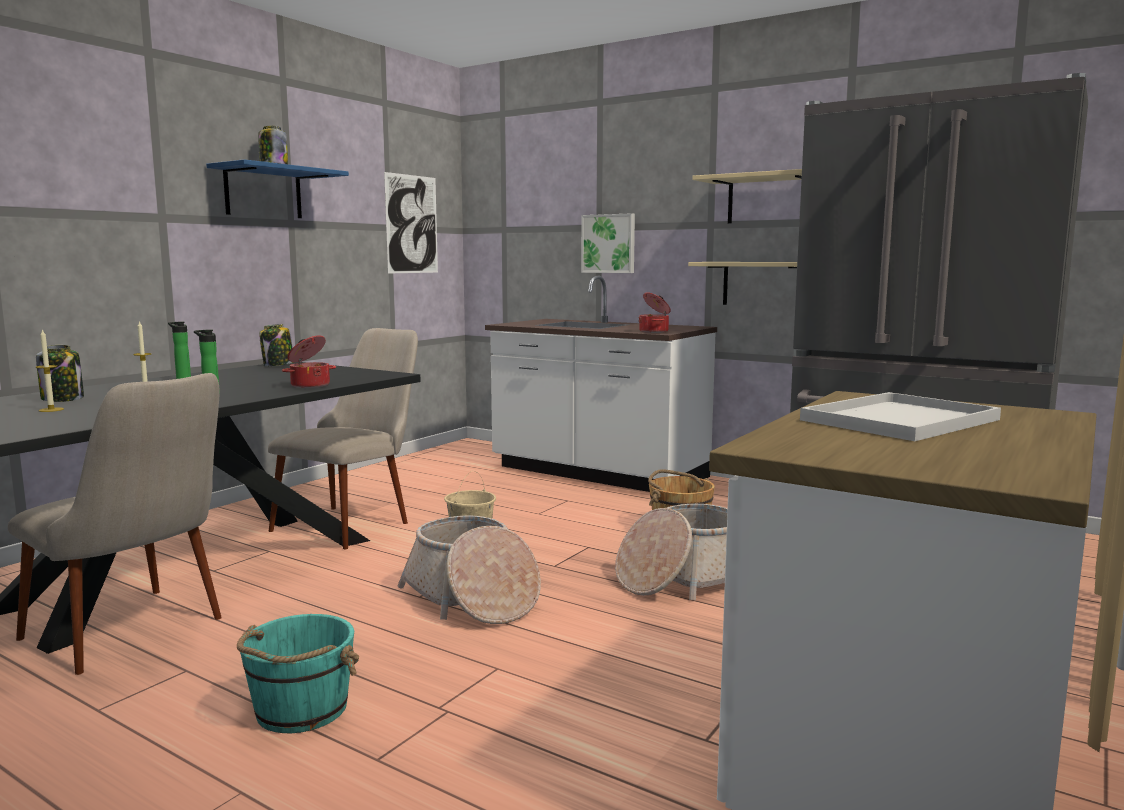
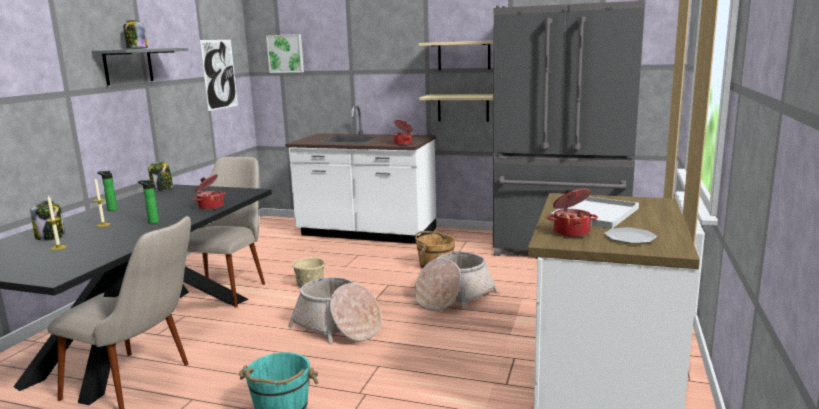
camera: 15 degrees left, 5 degrees up
blue shelf [206,159,349,218] -> grey shelf [92,48,188,85]
picture [581,213,635,273] -> picture moved to [266,34,304,73]
none -> cooking pot [546,189,598,237]
none -> plate [604,227,657,244]

